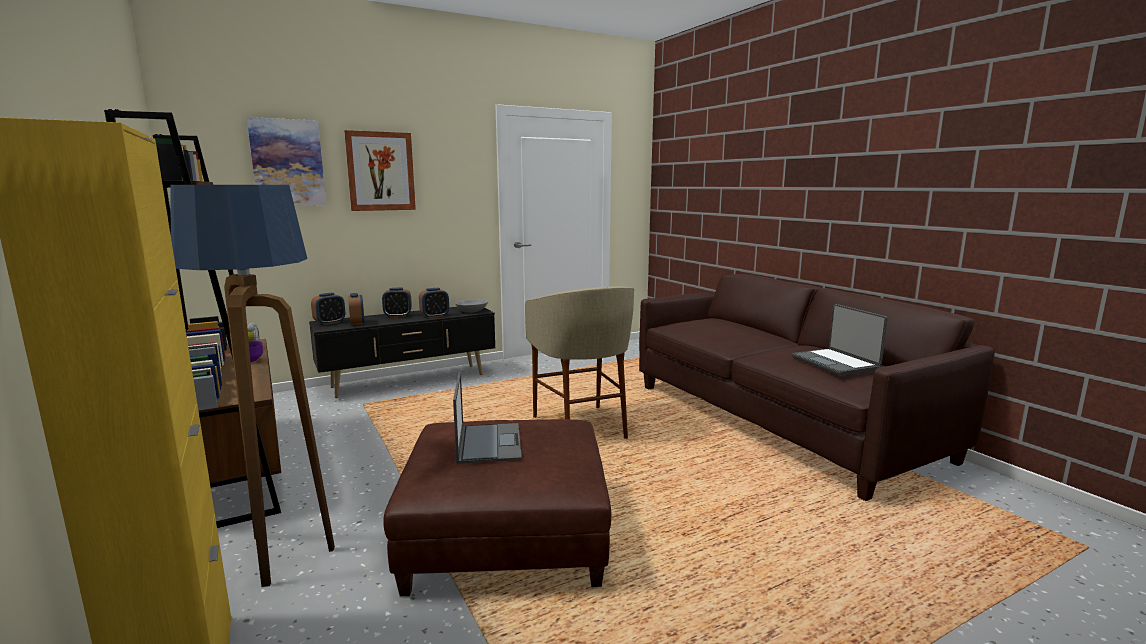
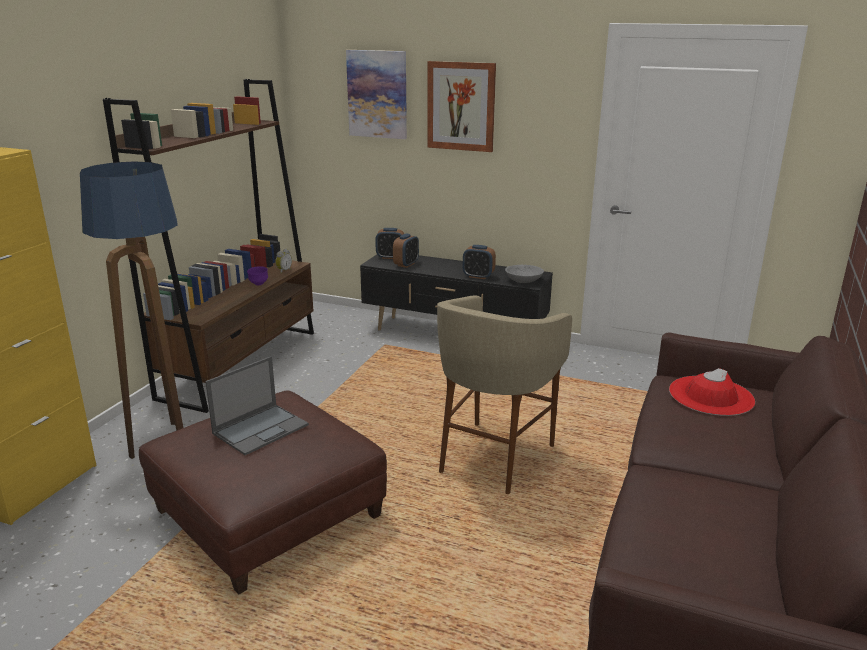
camera: 50 degrees right, 10 degrees up
alarm clock [382,288,412,317] -> none
laptop [792,304,888,376] -> none
none -> red hat [669,368,755,416]

